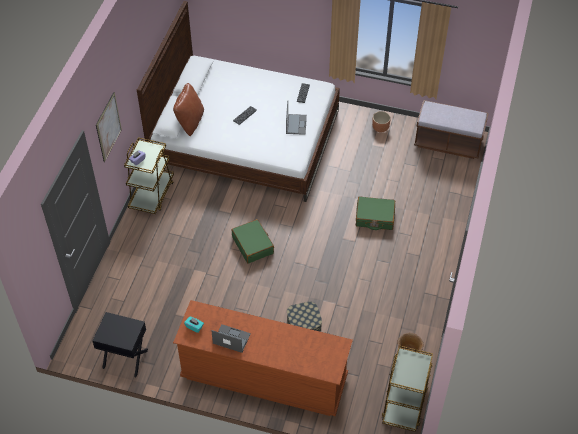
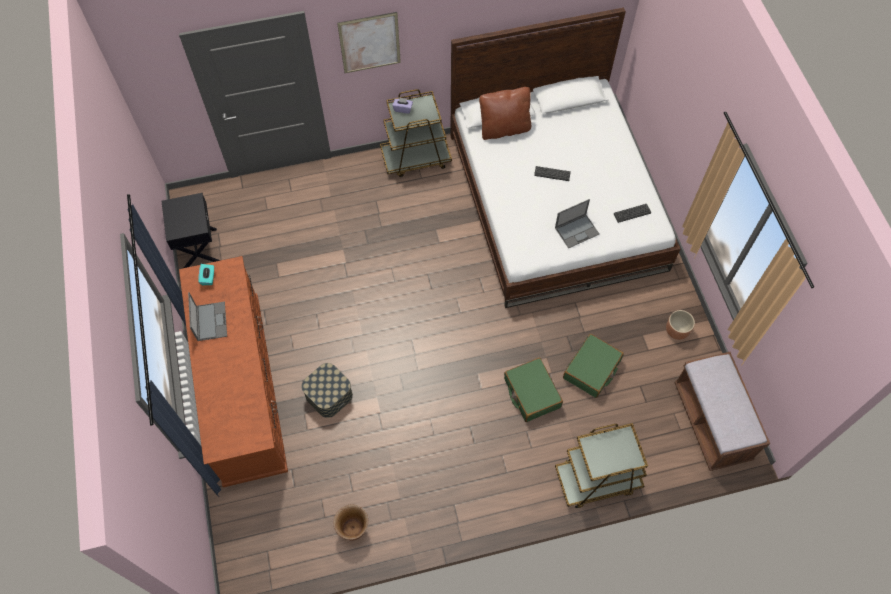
camera: 60 degrees right, 10 degrees up
green suitcase [231,219,274,264] -> green suitcase moved to [563,334,624,398]
brown cart [382,345,433,432] -> brown cart moved to [555,423,648,509]

